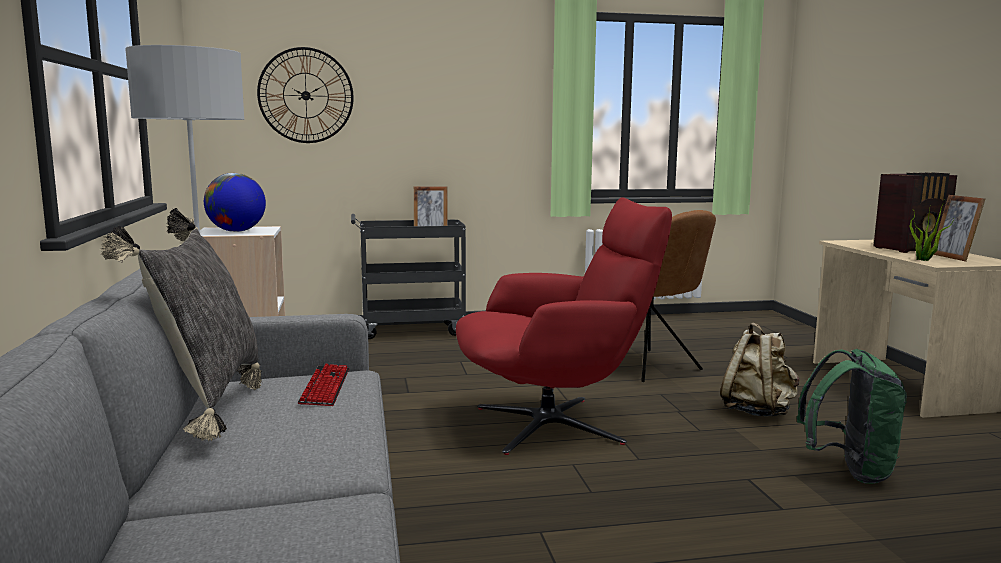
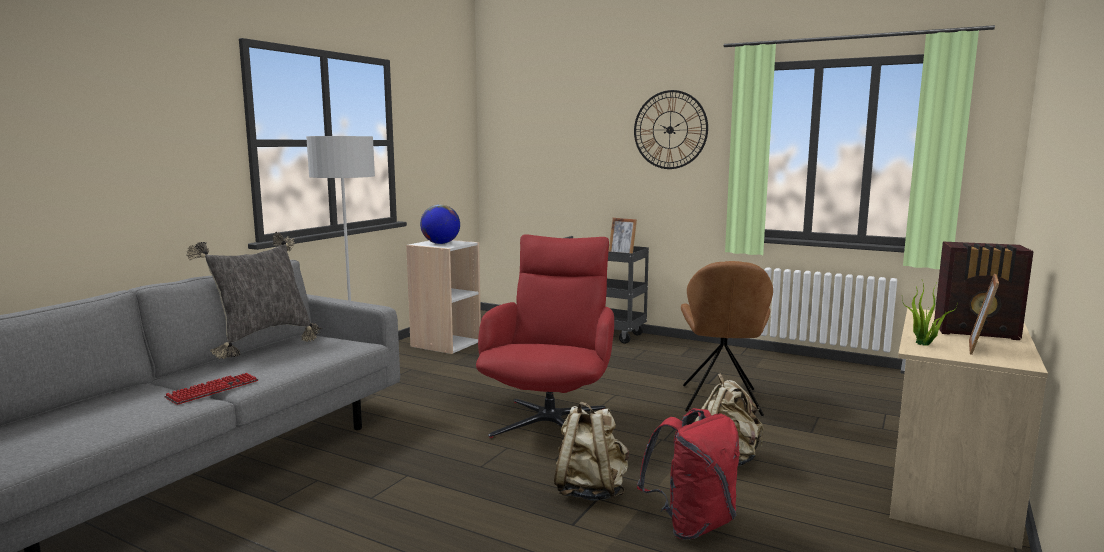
camera: 40 degrees right, 0 degrees up
wall clock [257,47,354,143] -> wall clock moved to [634,90,708,169]
keyboard [298,364,349,406] -> keyboard moved to [164,373,258,405]
red armchair [456,197,672,455] -> red armchair turned 105 degrees counterclockwise [476,234,614,438]
green backpack [797,349,907,484] -> red backpack [637,408,740,539]
none -> beige backpack [554,402,629,501]

